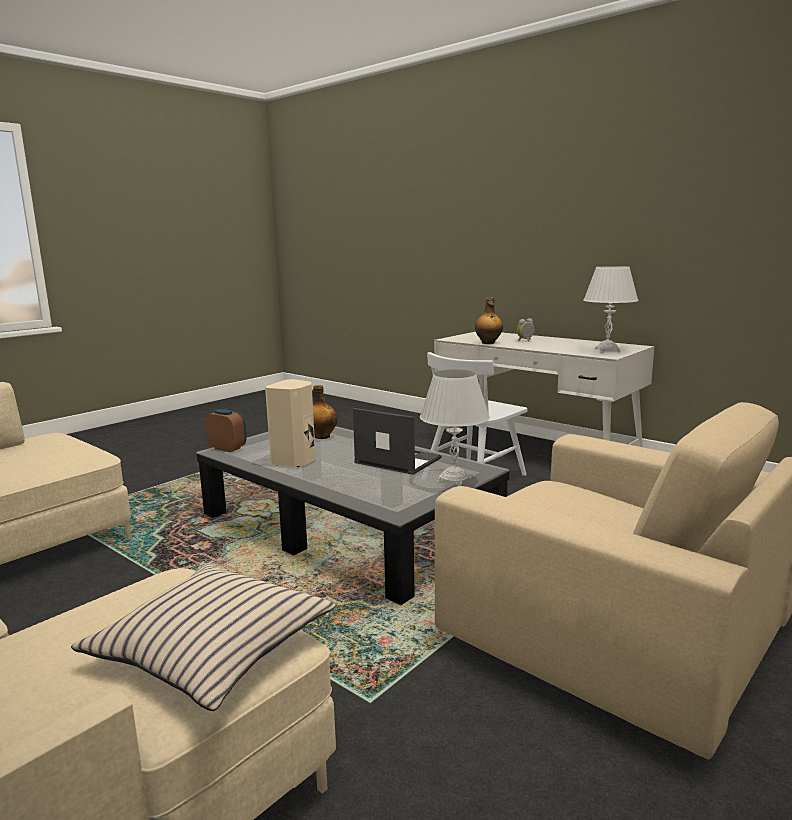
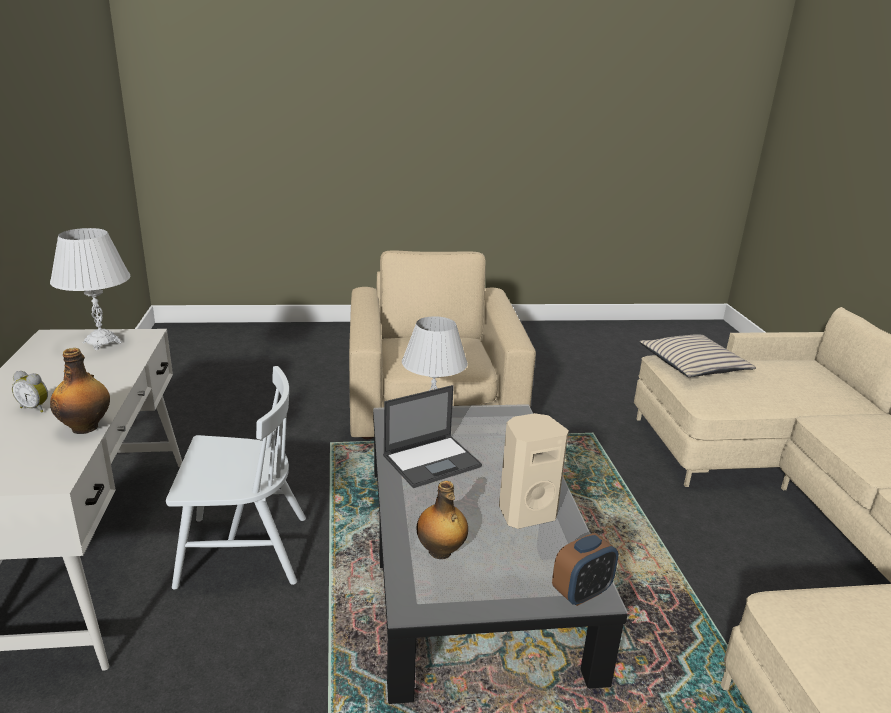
camera: 140 degrees left, 10 degrees up
alarm clock [205,409,247,452] -> alarm clock turned 105 degrees counterclockwise [552,533,618,606]
laptop [353,408,442,475] -> laptop turned 105 degrees counterclockwise [383,385,482,488]

